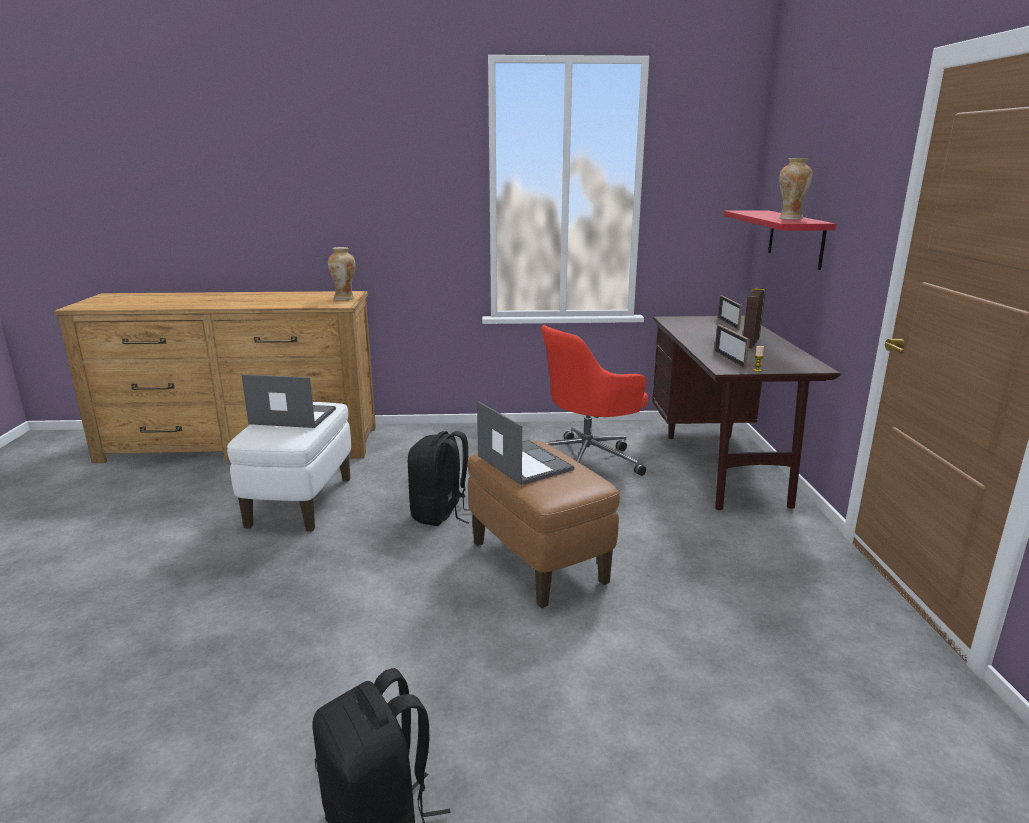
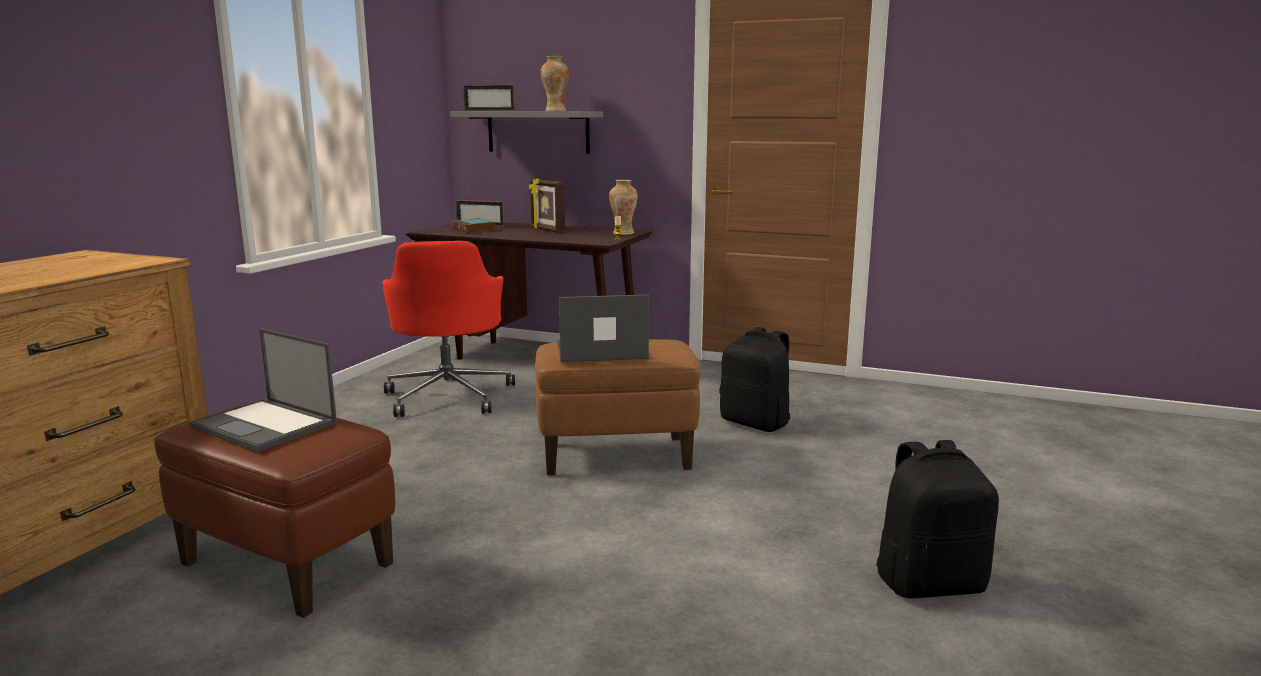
camera: 65 degrees left, 5 degrees down
white ottoman [227,402,351,531] -> brown ottoman [155,402,395,618]
laptop [242,374,336,428] -> laptop turned 90 degrees counterclockwise [190,328,337,452]
vase [328,247,356,300] -> vase moved to [609,180,638,235]
black backpack [408,431,470,526] -> black backpack moved to [720,327,790,432]
picture frame [714,324,750,369] -> picture frame moved to [463,85,515,111]
red shelf [724,210,836,270] -> grey shelf [450,112,603,154]
none -> book [451,218,495,233]

